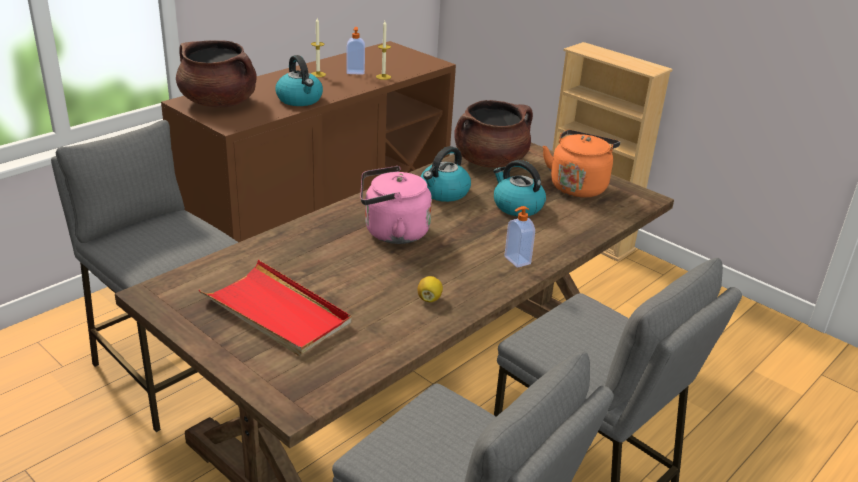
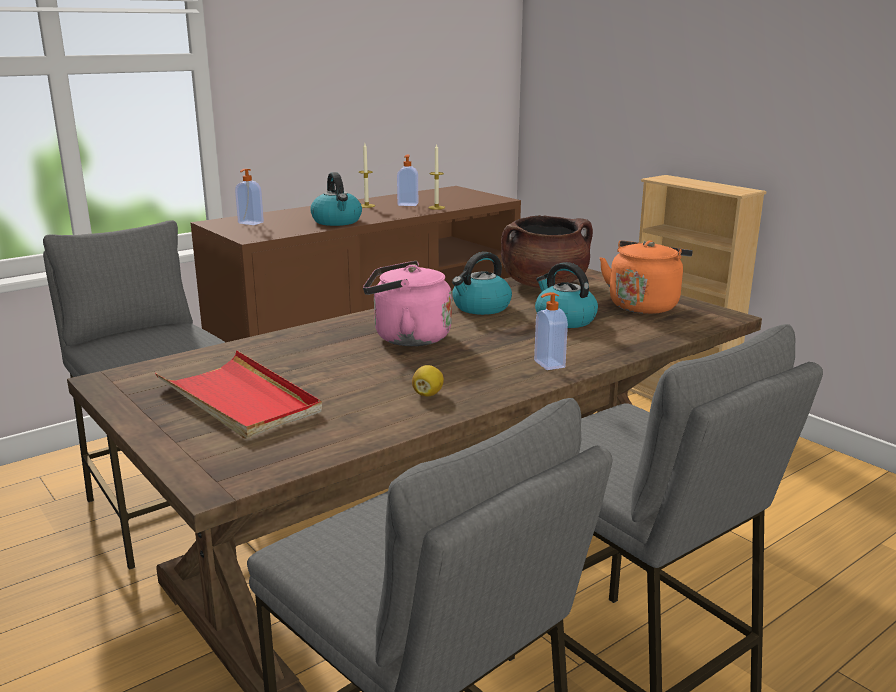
camera: 10 degrees right, 10 degrees down
brown cooking pot [176,40,257,107] -> soap dispenser [235,169,264,225]

